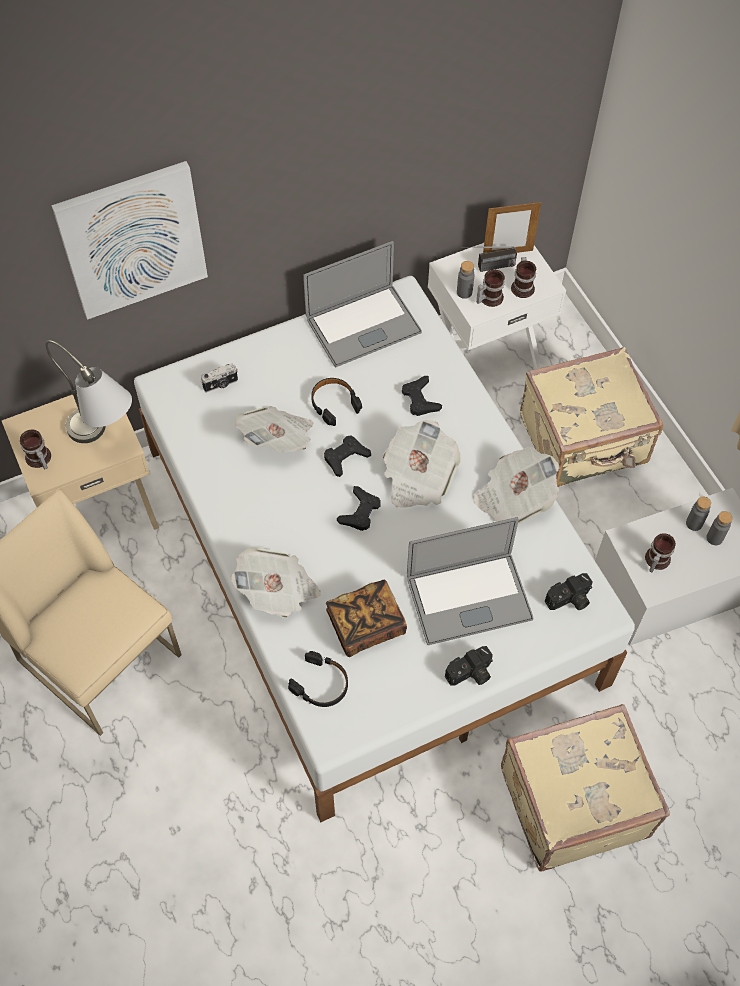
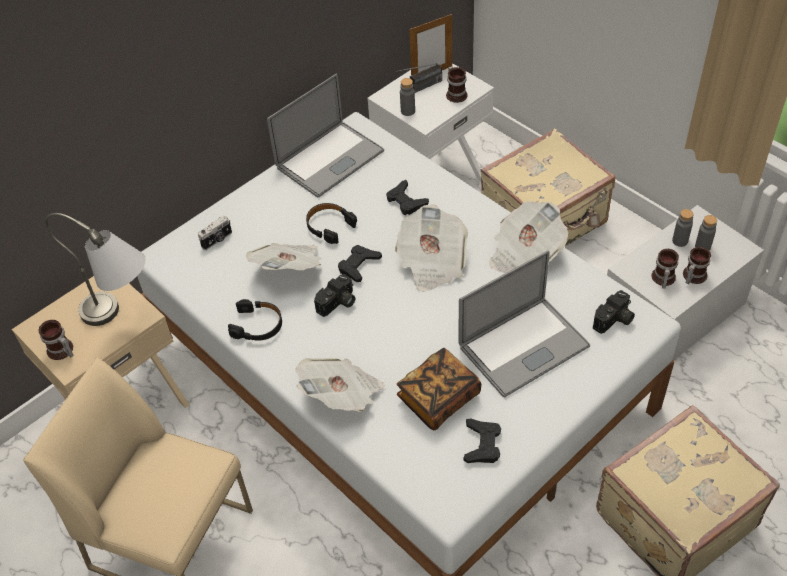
camera: 15 degrees left, 10 degrees down
picture [52,161,208,320] -> none
black headphones [288,651,348,707] -> black headphones moved to [228,299,282,341]
black game controller [337,486,381,531] -> black game controller moved to [463,418,501,463]
camera [445,646,493,686] -> camera moved to [314,274,355,317]
mug [476,270,505,307] -> mug moved to [683,247,711,284]

